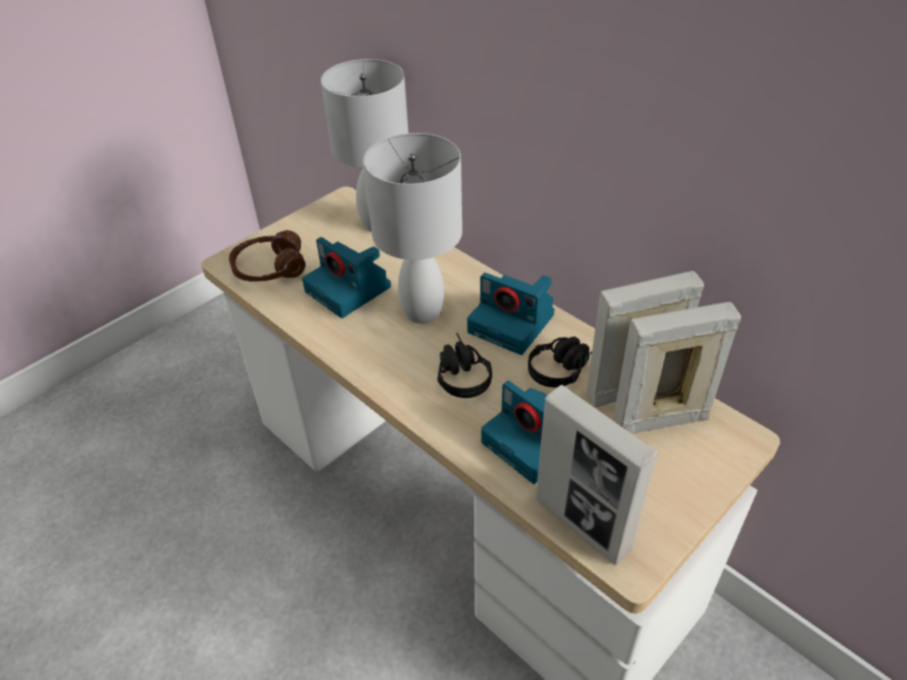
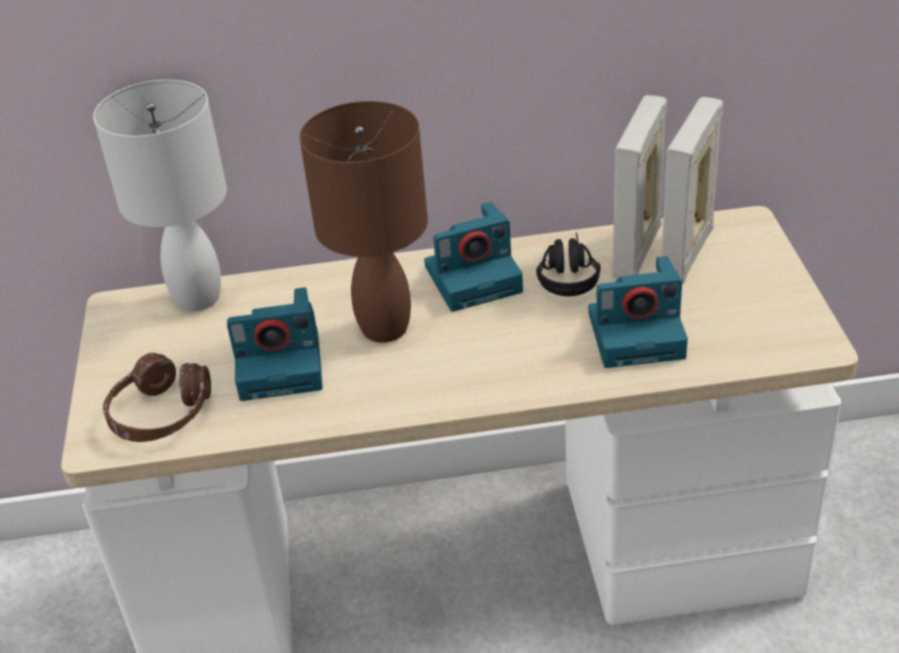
camera: 50 degrees left, 5 degrees down
white table lamp [363,133,462,324] -> brown table lamp [299,101,428,343]
black headphones [438,333,492,398] -> none
picture frame [536,385,659,565] -> none

